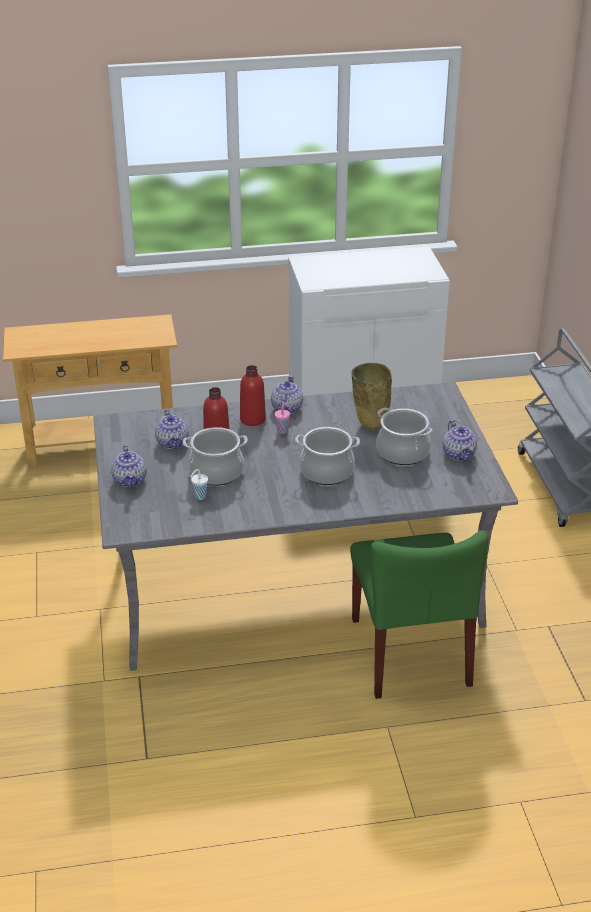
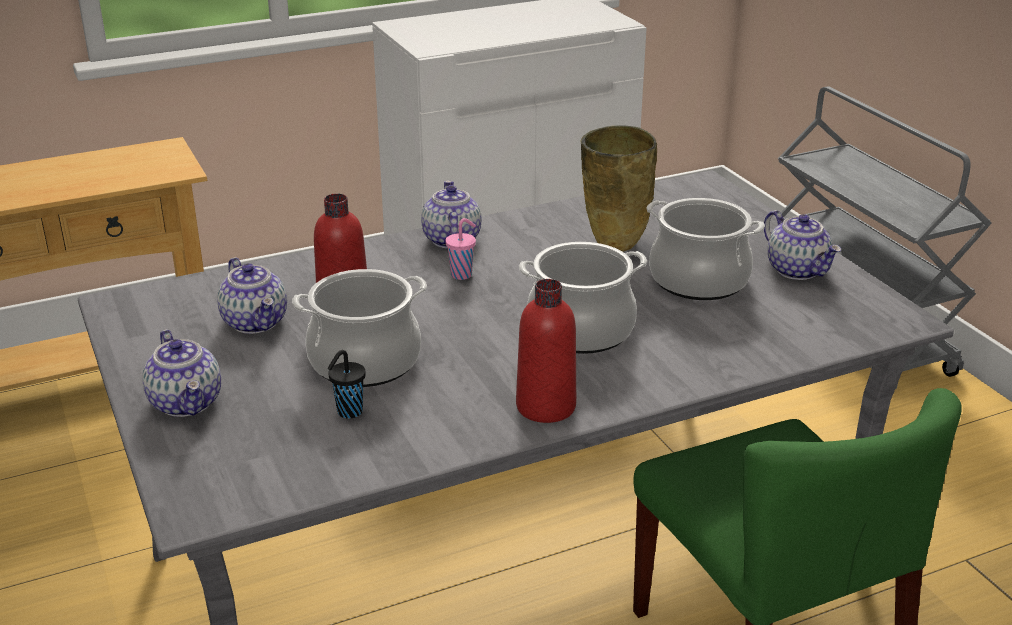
camera: 15 degrees left, 5 degrees down
white cup [190,469,208,500] -> black cup [327,350,365,419]
red bottle [240,365,266,426] -> red bottle moved to [516,279,576,423]

